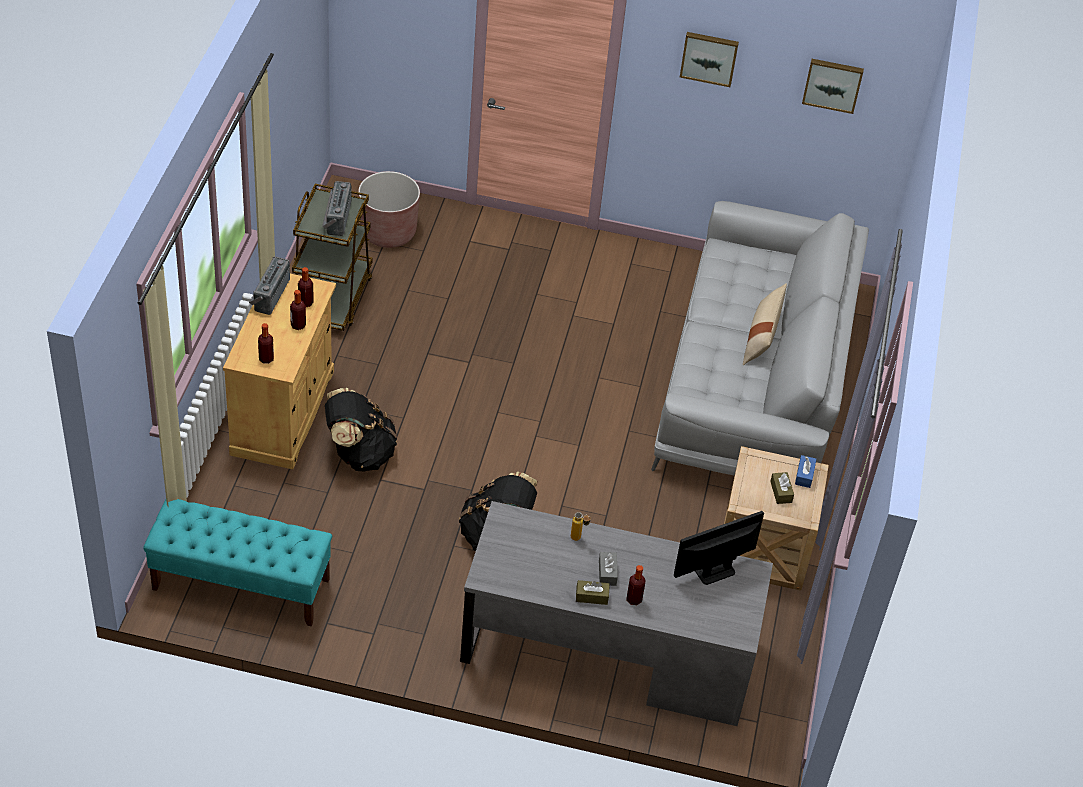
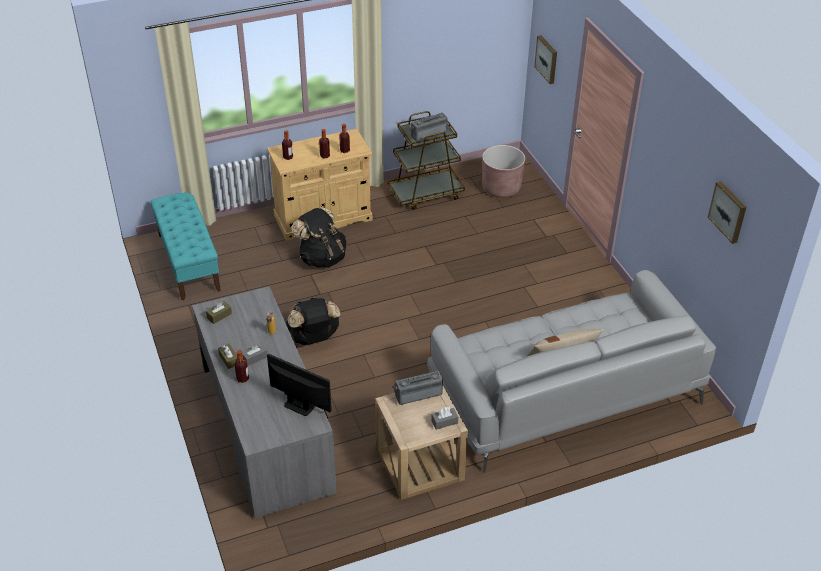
camera: 60 degrees right, 5 degrees down
radio [249,256,290,315] -> radio moved to [393,371,443,405]
picture [680,32,739,87] -> picture moved to [534,35,557,84]
brown tissue box [770,472,794,504] -> brown tissue box moved to [206,301,232,324]
blue tissue box [795,455,816,488] -> grey tissue box [431,407,458,430]

